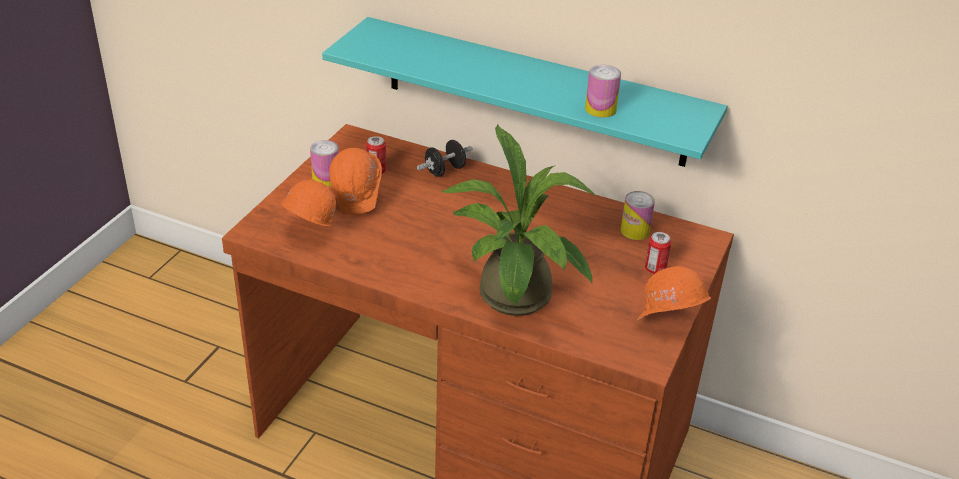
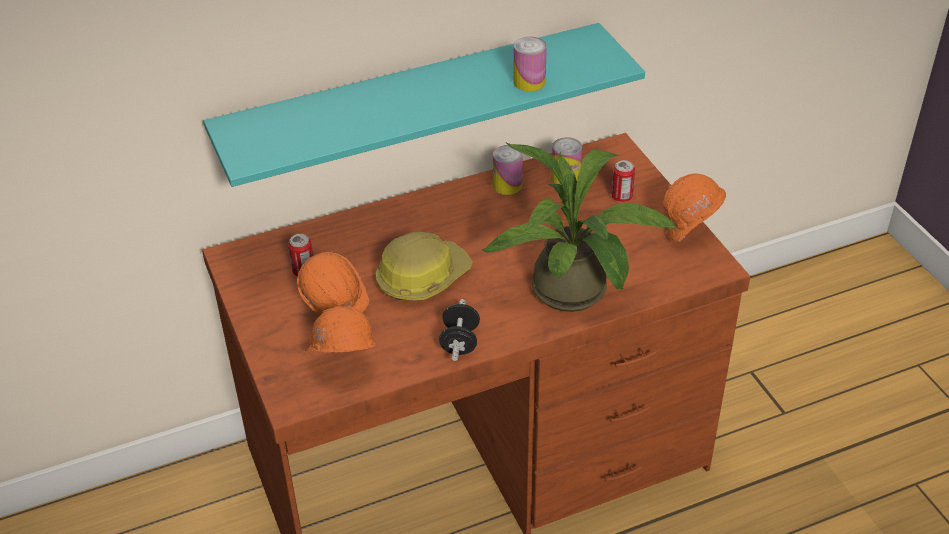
camera: 45 degrees left, 5 degrees up
can [310,140,339,187] -> can moved to [493,145,523,195]
black dumbbell [417,140,473,177] -> black dumbbell moved to [439,299,480,361]
none -> hard hat [376,232,473,301]

